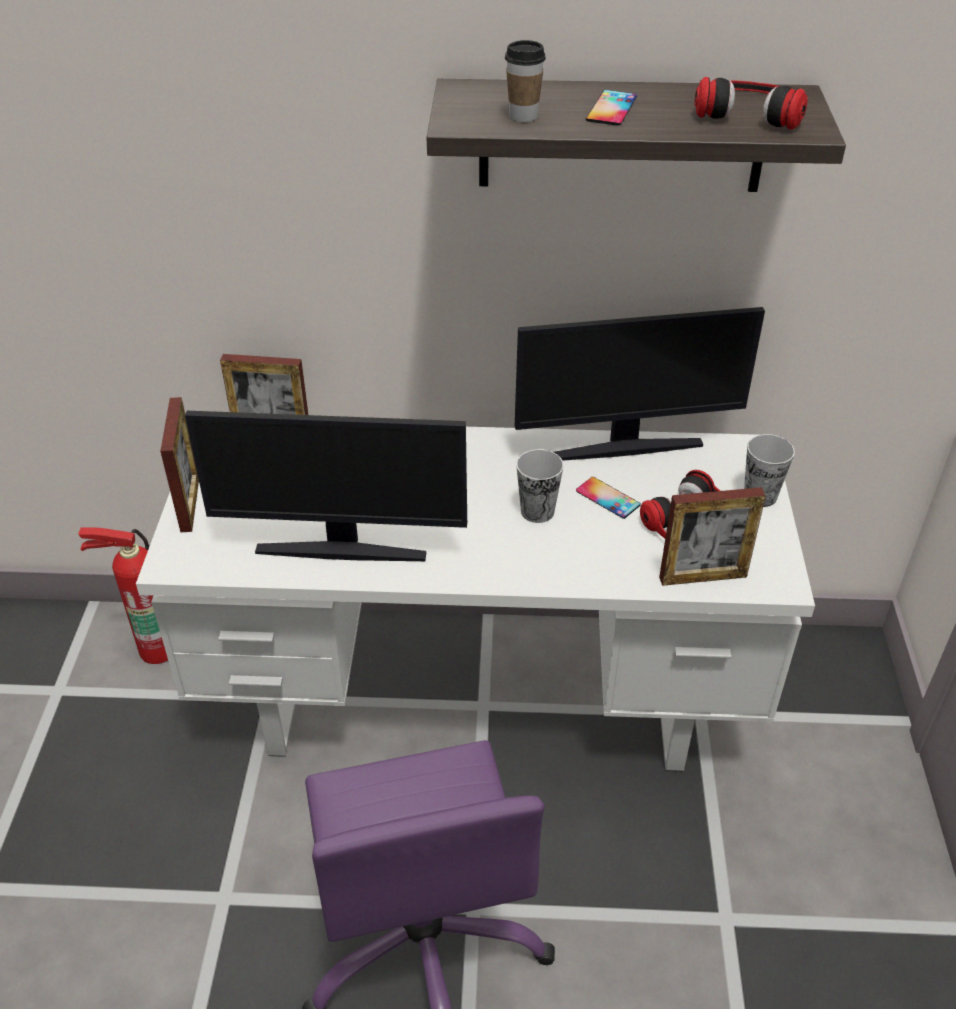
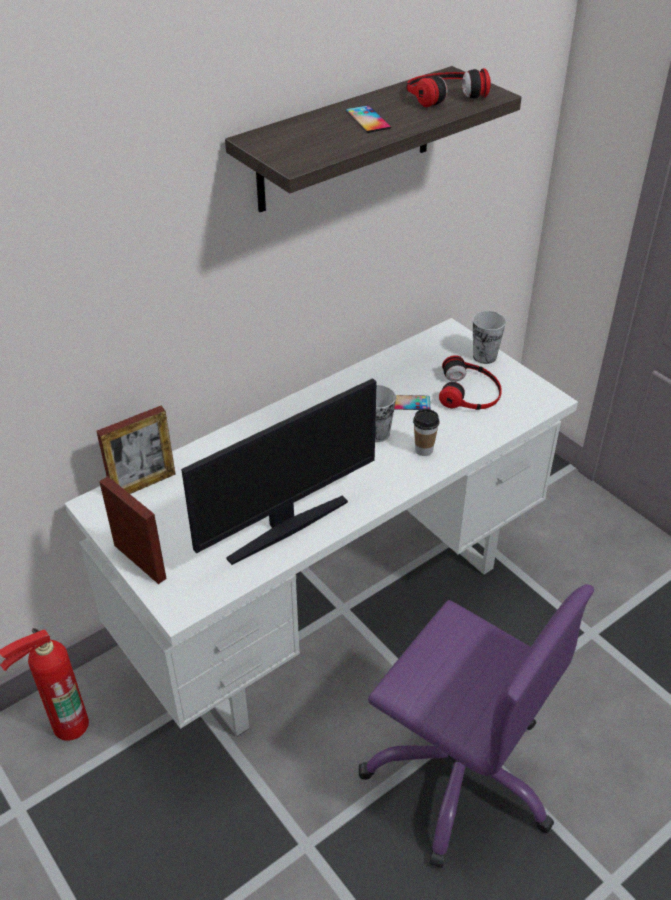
camera: 40 degrees left, 0 degrees up
cup [505,40,546,122] -> cup moved to [413,409,439,456]
monitor [515,307,765,461] -> none
picture frame [659,487,766,586] -> none

